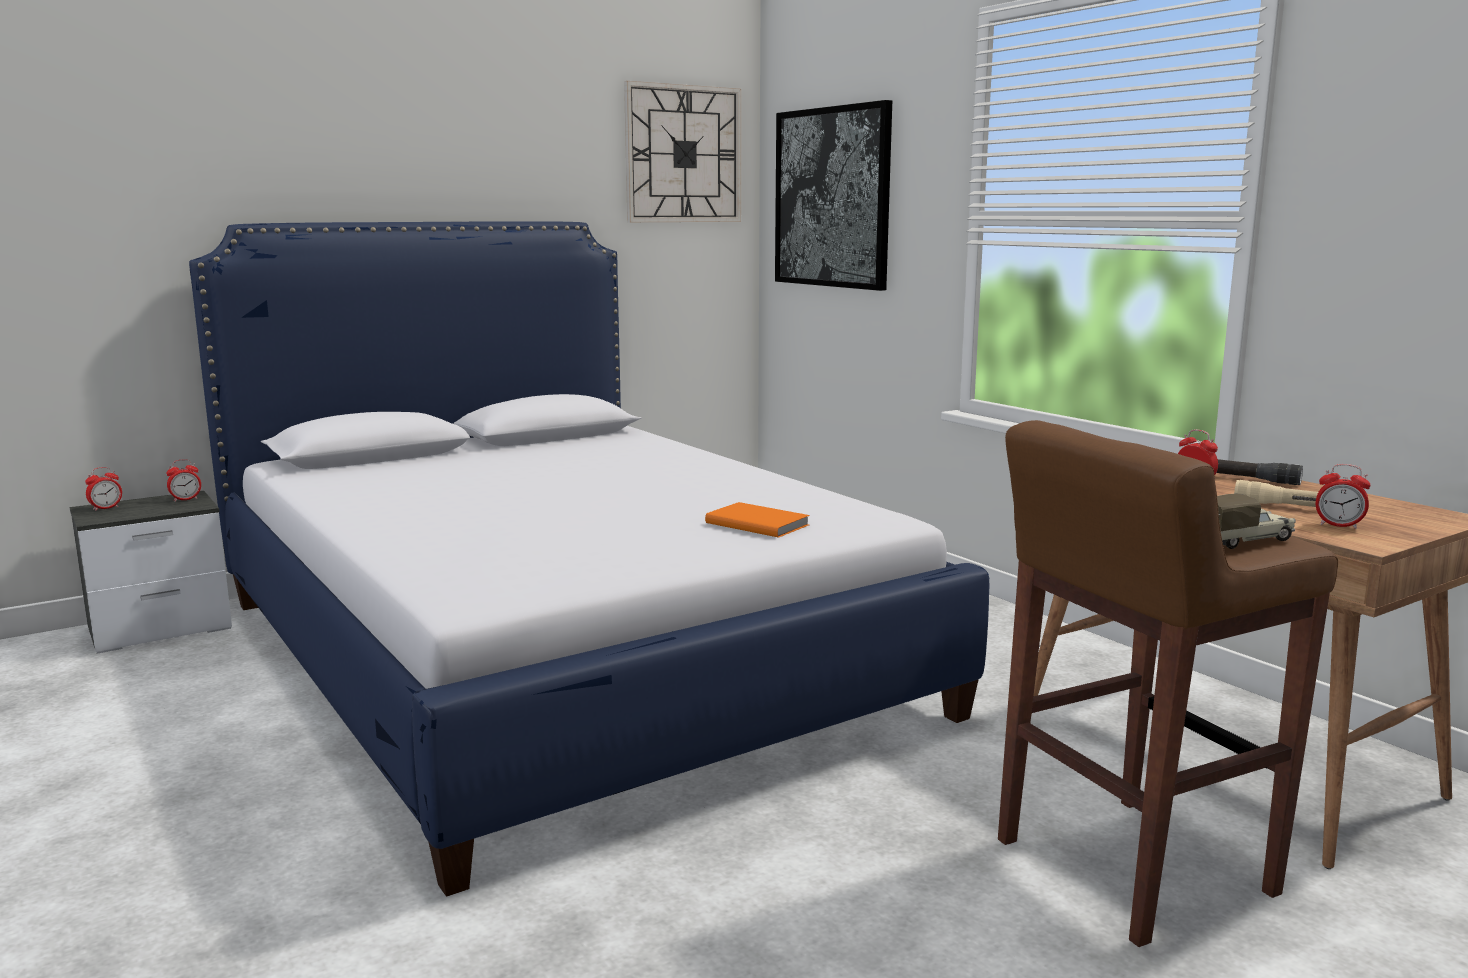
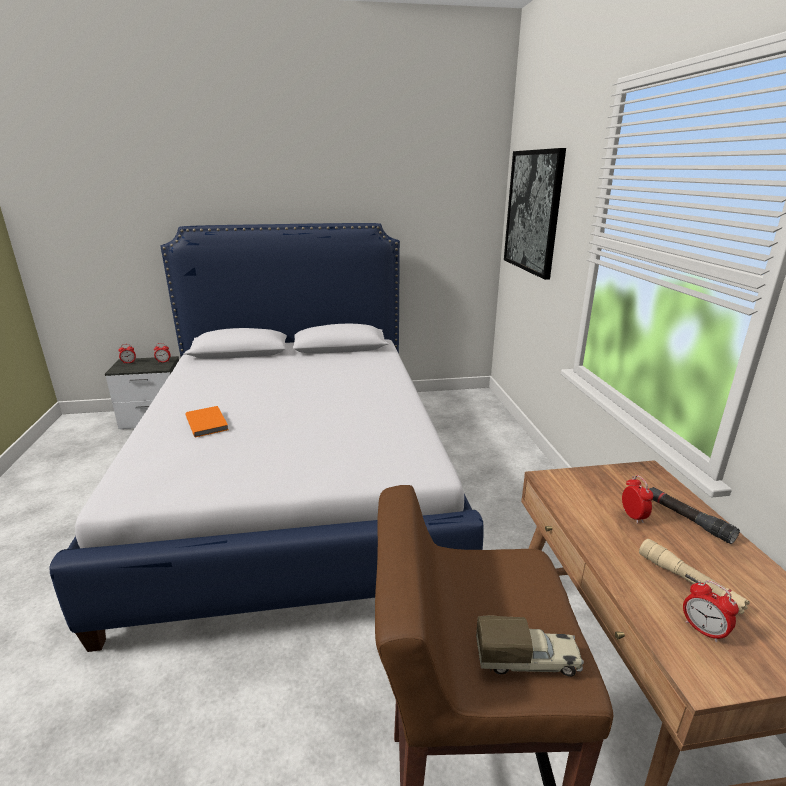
camera: 25 degrees right, 10 degrees up
wall clock [624,81,741,222] -> none
orange book [705,502,810,538] -> orange book moved to [186,406,229,437]

